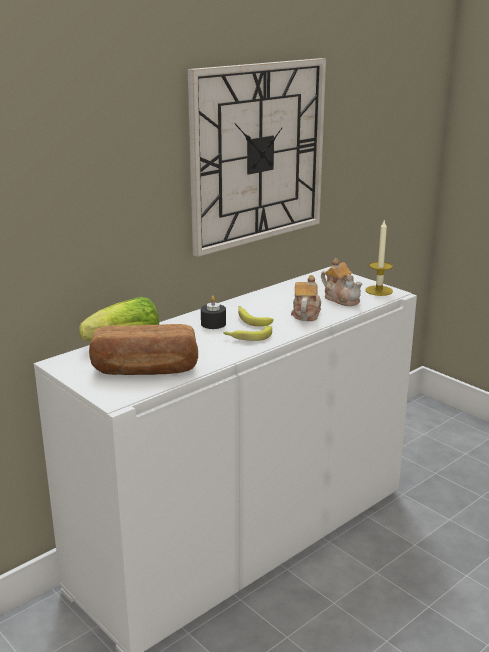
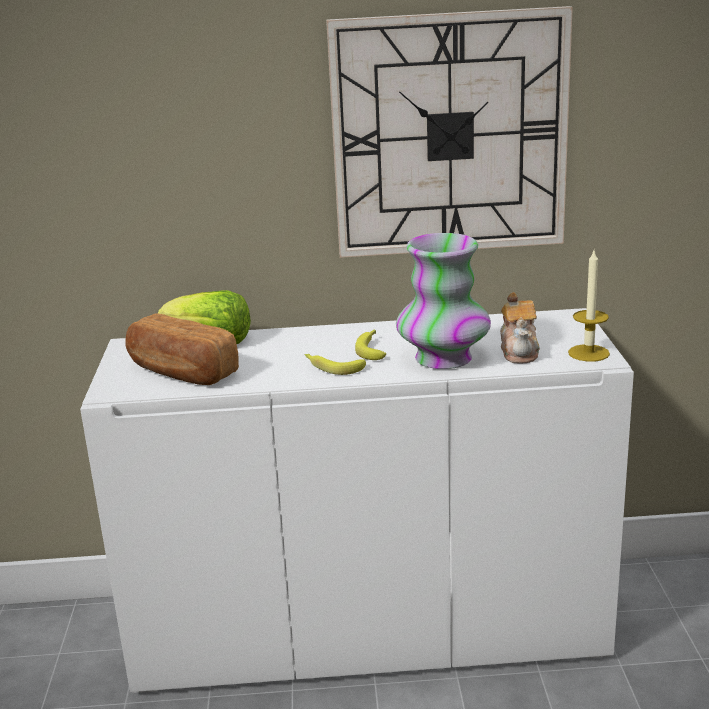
camera: 40 degrees right, 0 degrees up
black candle [201,296,226,329] -> none
teapot [291,275,321,321] -> vase [396,233,491,369]

